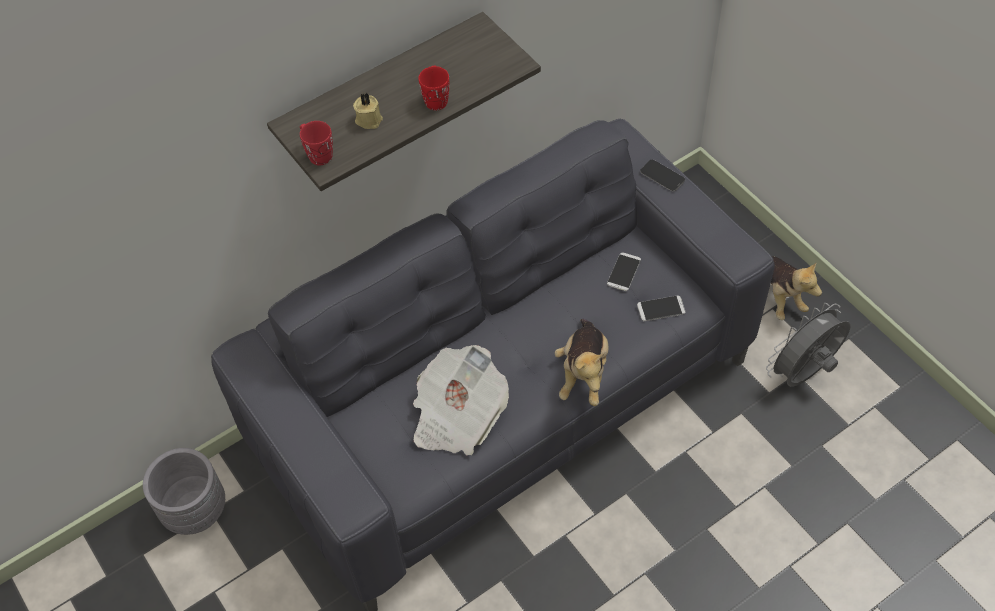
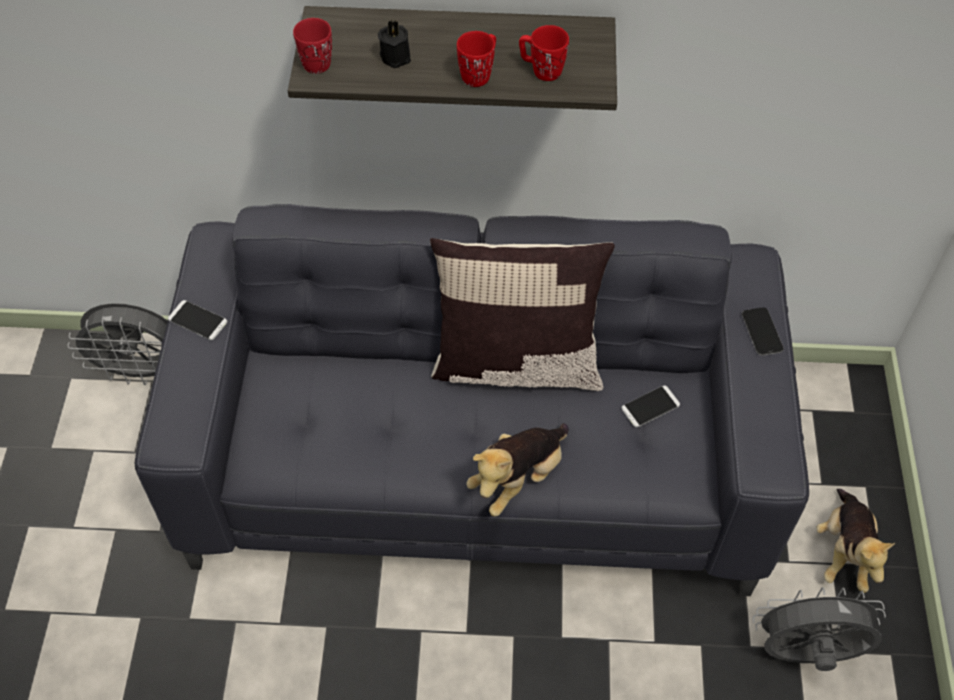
camera: 35 degrees right, 0 degrees up
grey planter [143,448,225,535] -> grey fan [67,303,168,385]
beige candle [353,93,383,129] -> black candle [378,20,411,68]
newspaper [413,345,509,455] -> none
phone [637,295,685,321] -> phone moved to [168,300,227,340]
none -> pillow [430,238,615,391]
none -> red mug [519,25,569,81]

